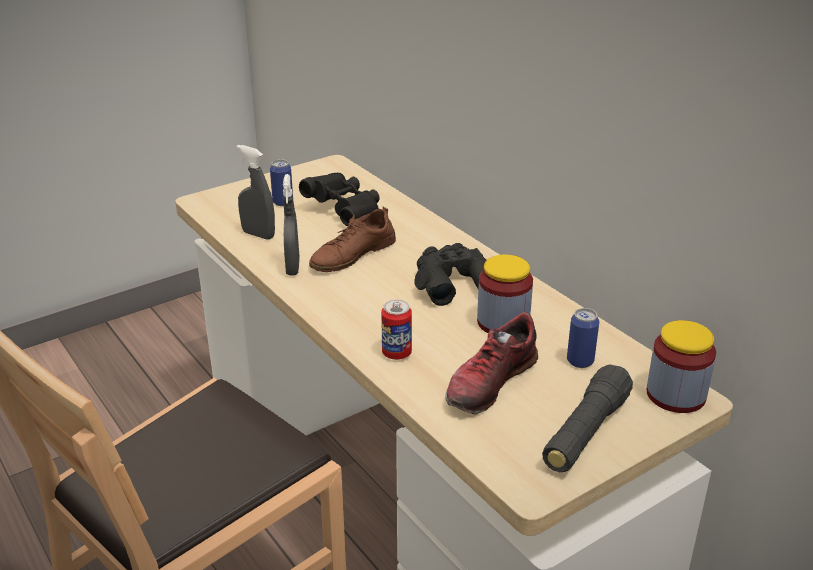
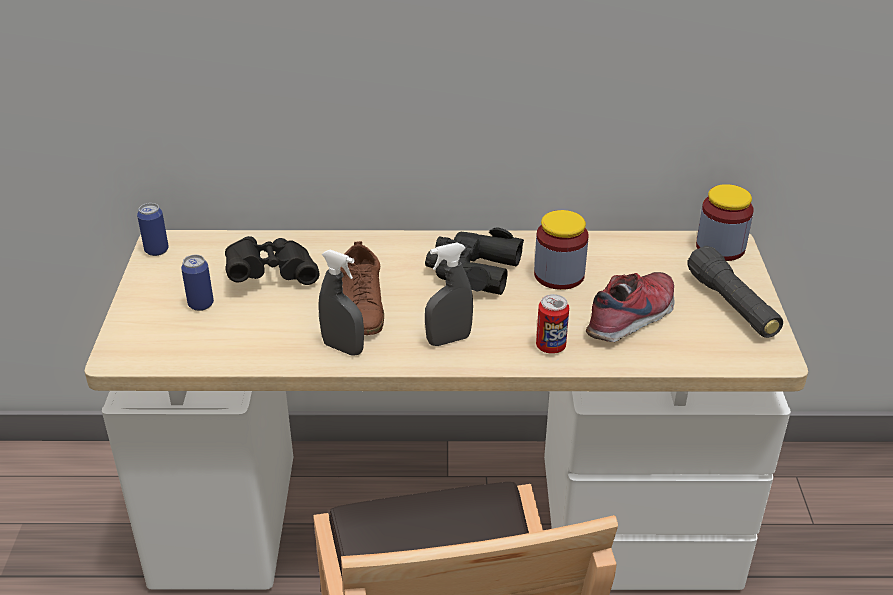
camera: 55 degrees left, 5 degrees up
grey spray bottle [237,145,275,240] -> grey spray bottle moved to [425,242,473,346]
shoe [445,312,538,415] -> shoe turned 120 degrees counterclockwise [586,272,675,342]
can [567,308,599,368] -> can moved to [137,203,169,256]

